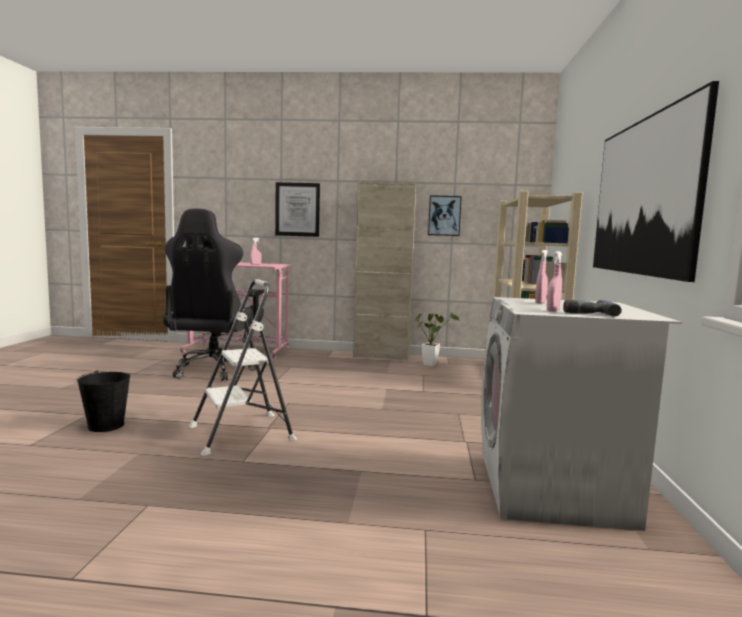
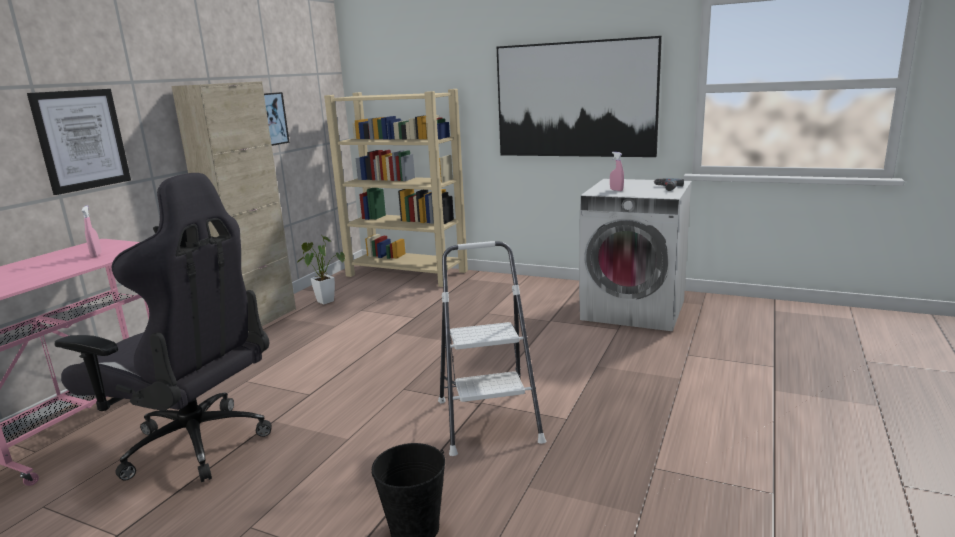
camera: 70 degrees left, 10 degrees up
pink spray bottle [547,251,562,311] -> none

